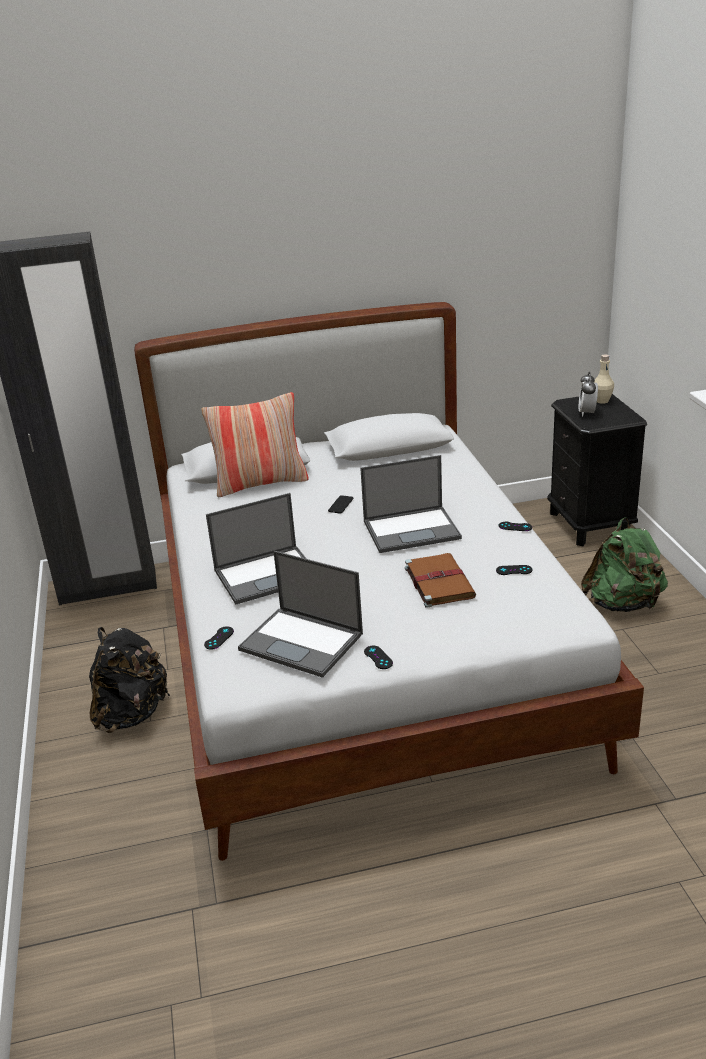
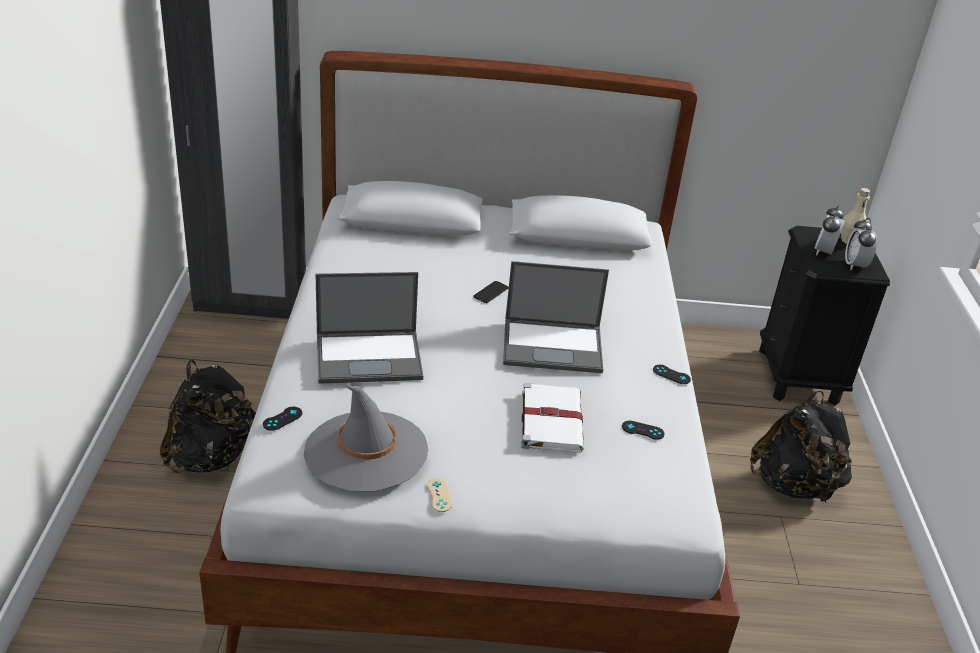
camera: 10 degrees right, 5 degrees up
pillow [202,392,309,497] -> none
laptop [238,551,363,678] -> grey hat [304,385,428,491]
black game controller [364,646,393,669] -> beige game controller [427,478,452,512]
brown book [405,553,476,608] -> white book [521,383,584,453]
green backpack [581,517,668,612] -> black backpack [750,390,852,504]
none -> alarm clock [845,218,877,270]

